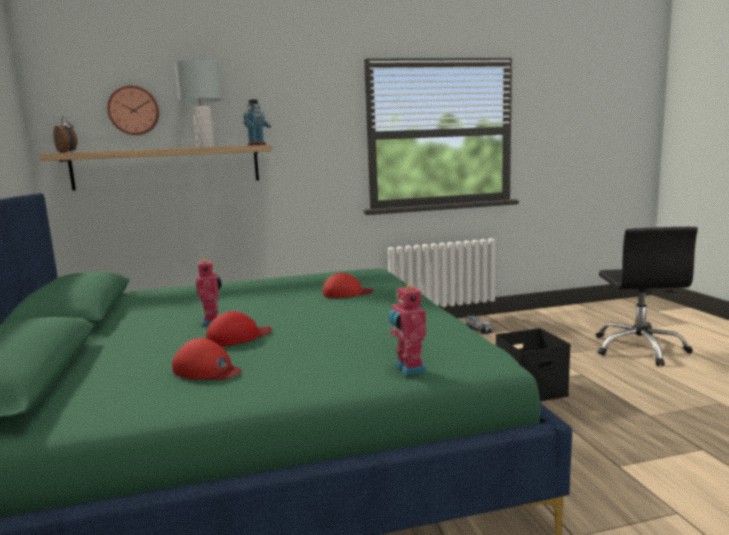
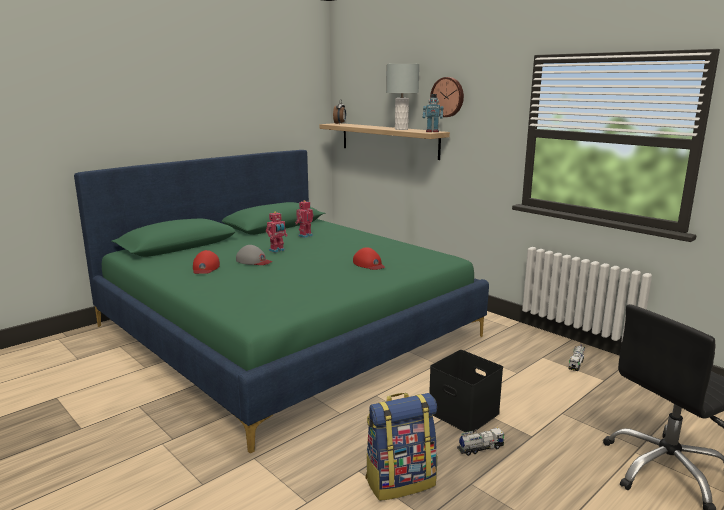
camera: 60 degrees right, 5 degrees up
wall clock [107,85,159,135] -> wall clock moved to [430,77,464,117]
red cap [206,311,272,347] -> grey cap [236,245,272,265]
toy robot [388,284,427,375] -> toy robot moved to [295,200,314,238]
none -> backpack [365,393,437,501]
none -> toy truck [457,428,505,456]

